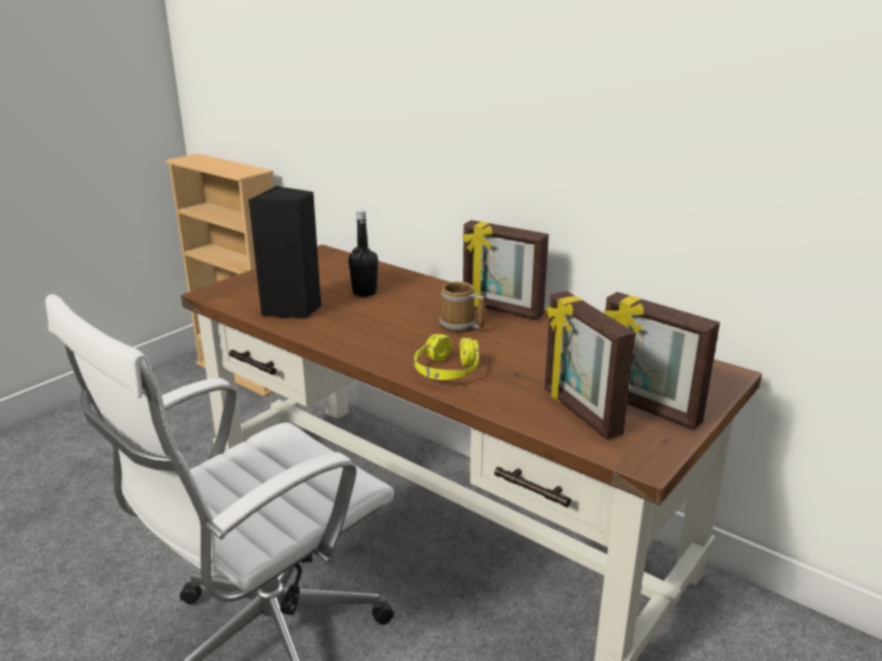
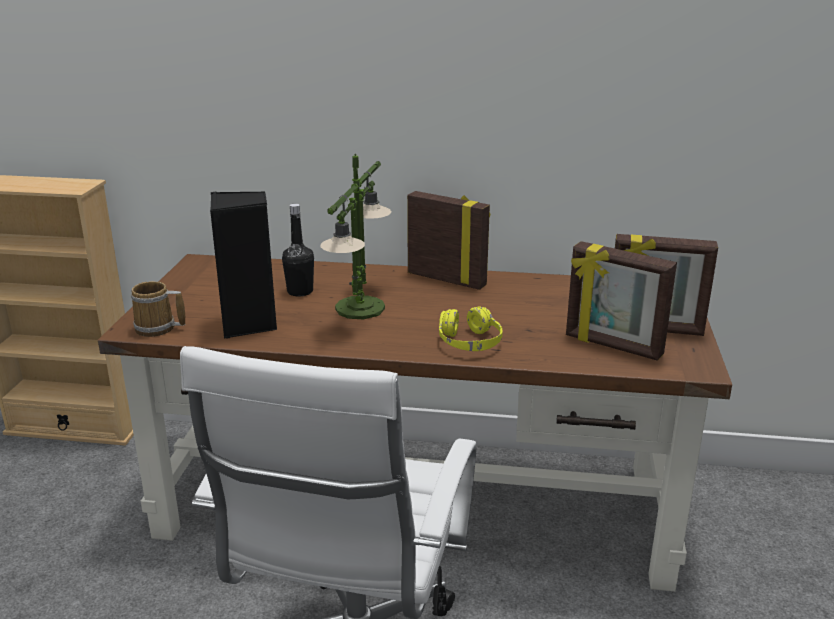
camera: 30 degrees left, 0 degrees up
mug [439,282,485,333] -> mug moved to [131,281,185,337]
picture frame [462,220,549,320] -> picture frame turned 150 degrees counterclockwise [407,191,490,290]
none -> table lamp [320,154,391,319]

